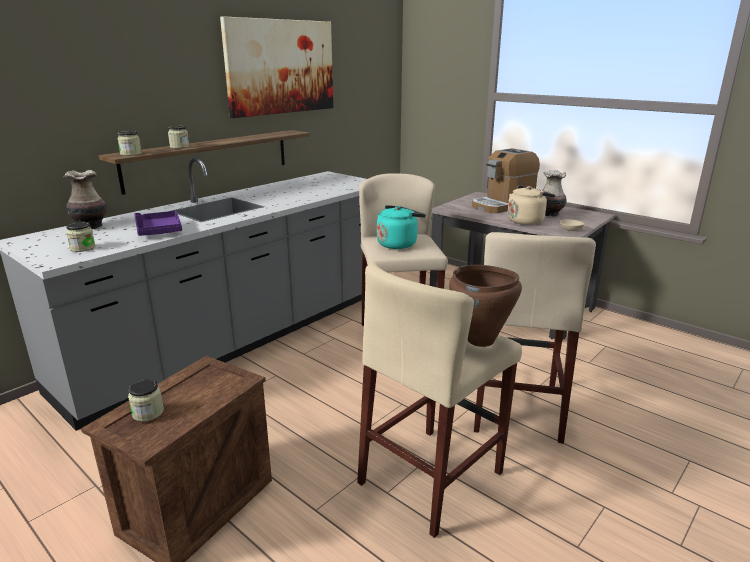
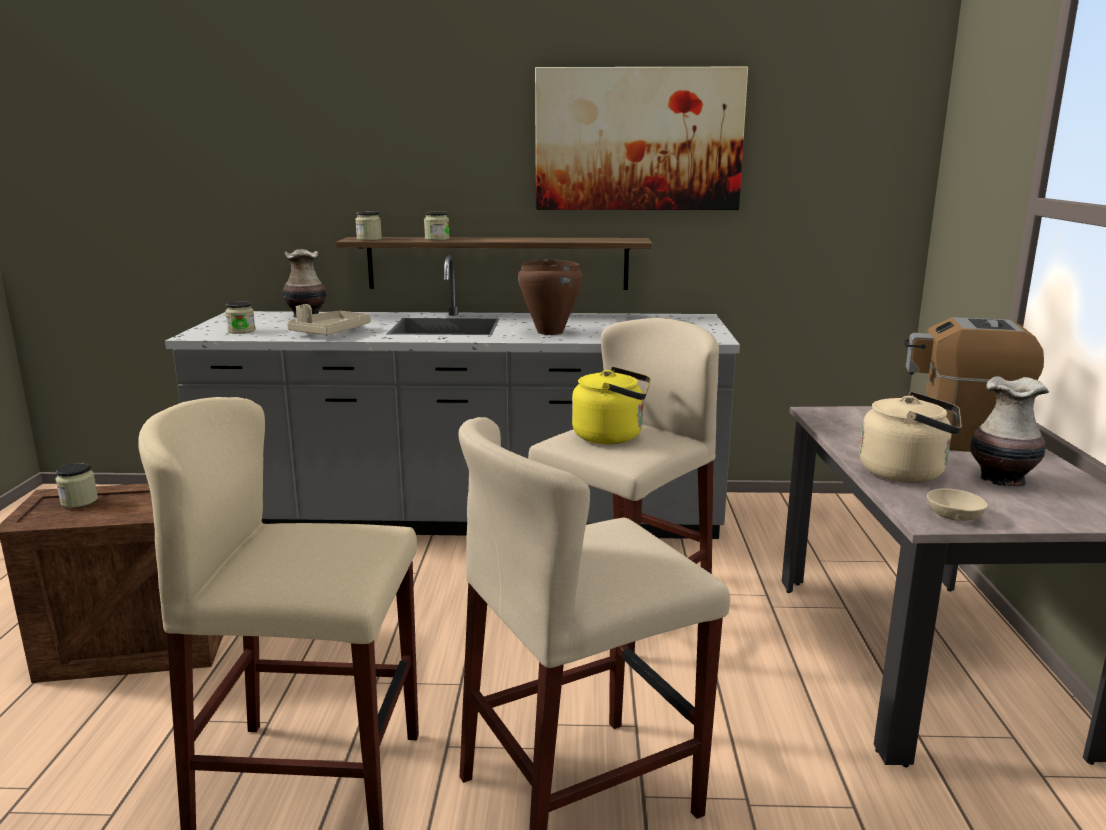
camera: 50 degrees right, 5 degrees down
purple tray [134,211,182,236] -> beige tray [287,304,371,335]
turquoise kettle [377,205,426,249] -> yellow kettle [572,367,651,444]
brown cooking pot [449,265,522,347] -> brown cooking pot moved to [518,259,583,335]

